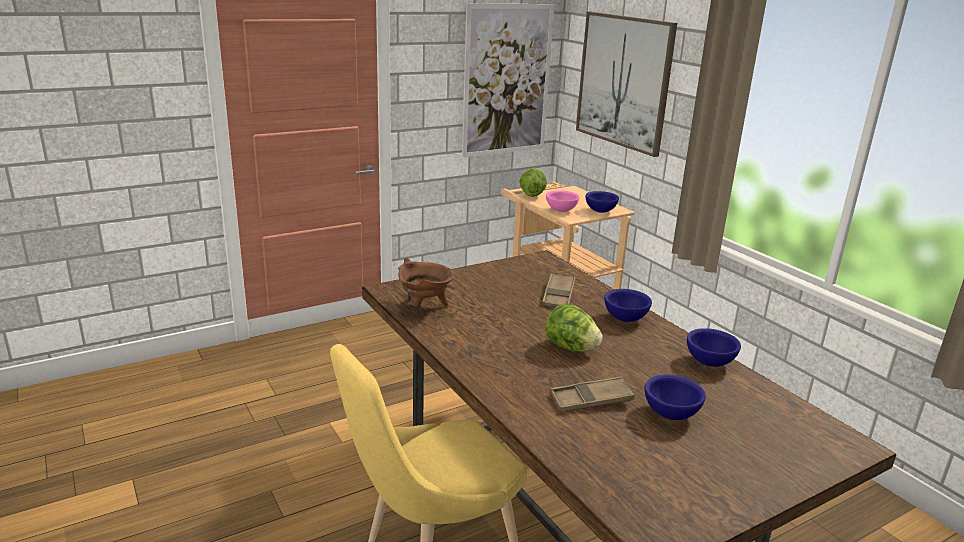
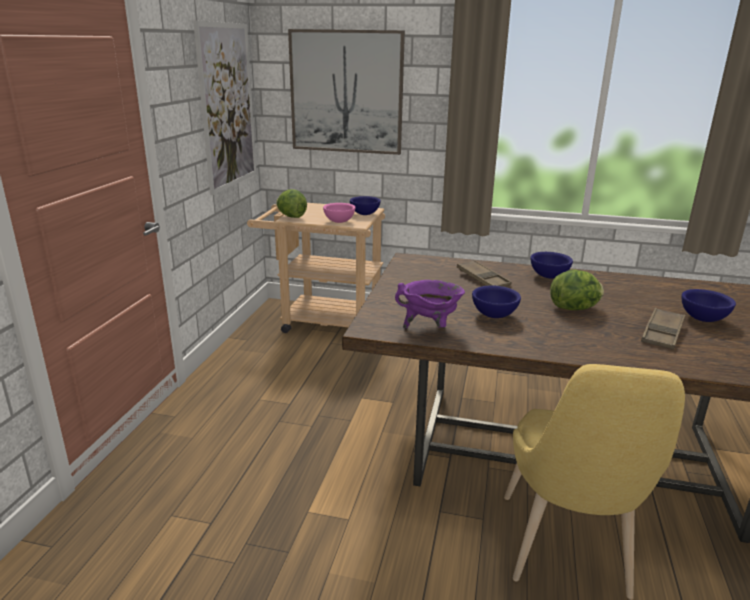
camera: 45 degrees left, 0 degrees up
brown cooking pot [398,257,455,307] -> purple cooking pot [395,280,465,328]
blue bowl [687,328,741,367] -> blue bowl moved to [472,286,521,318]

